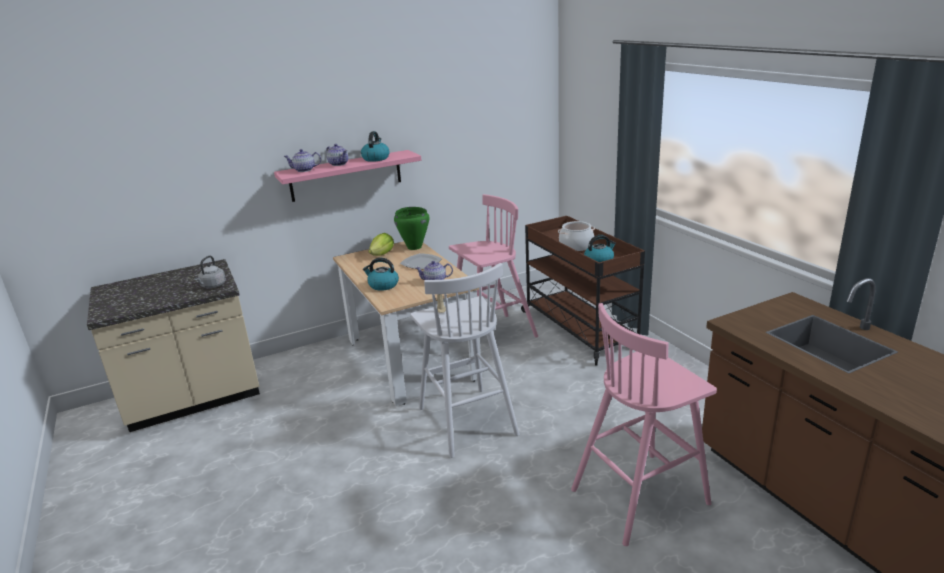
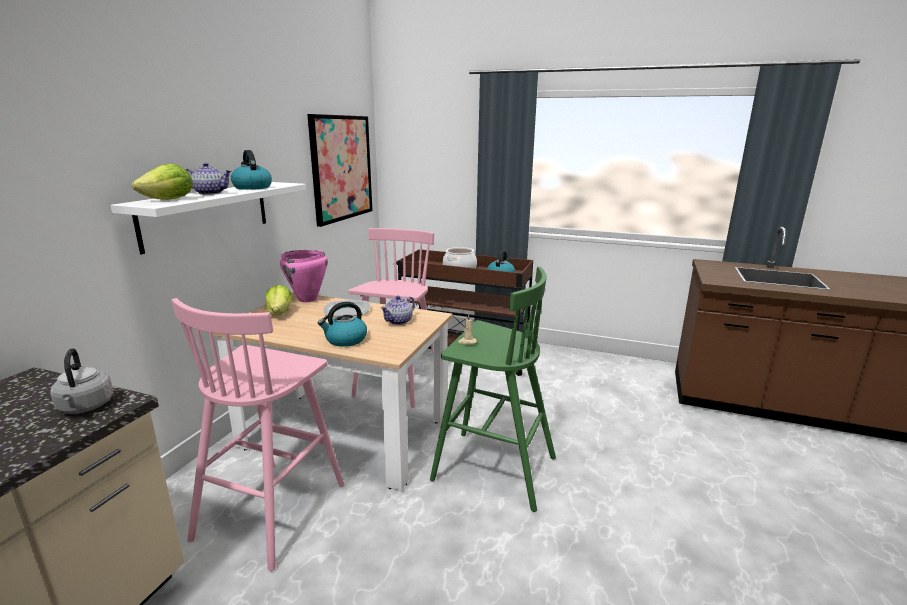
camera: 45 degrees left, 5 degrees down
pink shelf [274,150,421,202] -> white shelf [110,182,306,255]
teapot [283,149,321,172] -> lettuce [132,164,193,200]
green cooking pot [394,207,430,250] -> pink cooking pot [280,250,328,303]
white stool [410,263,520,458] -> green stool [430,267,556,512]
pink stool [571,303,717,546] -> pink stool moved to [172,298,345,571]
none -> picture [307,114,373,227]

